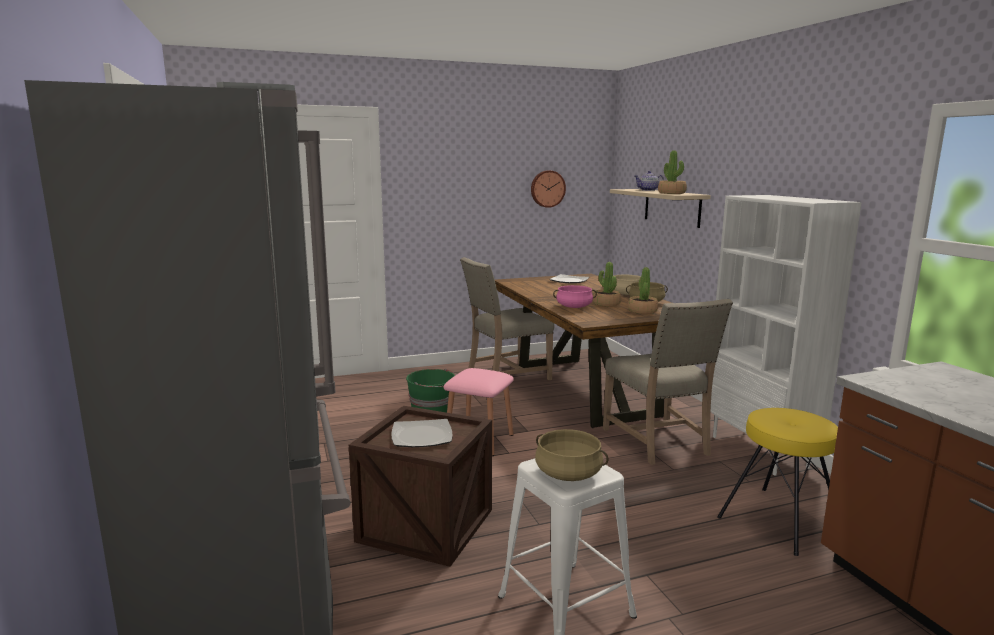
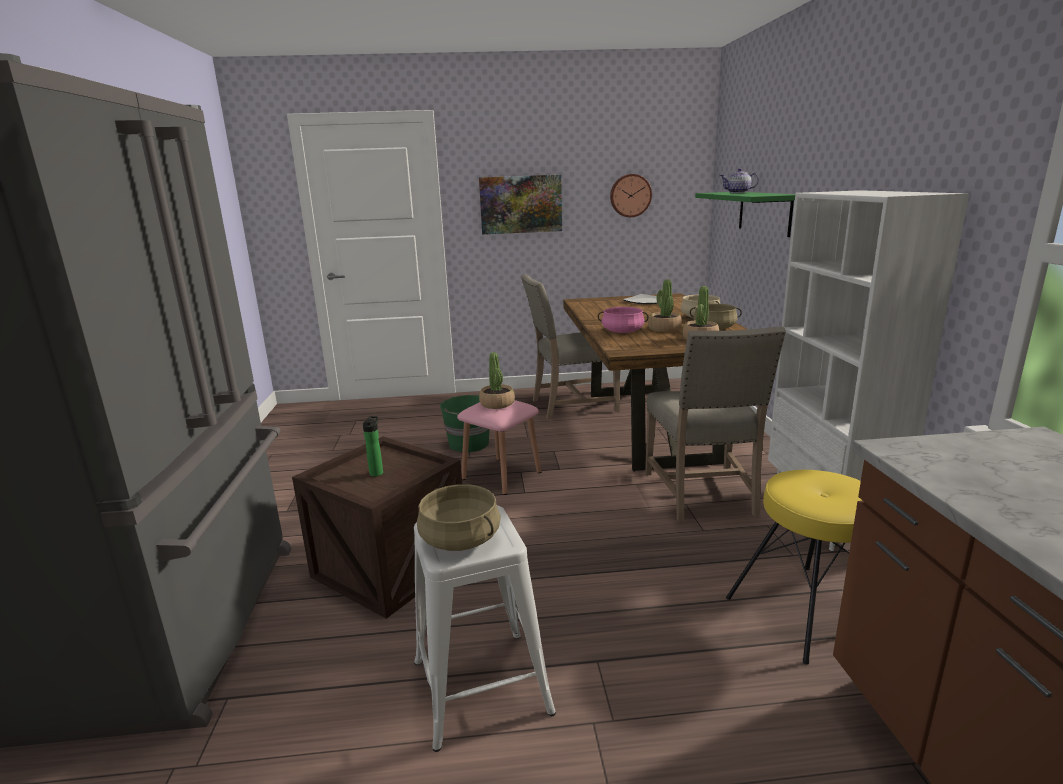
camera: 15 degrees right, 5 degrees up
plate [391,419,453,447] -> bottle [363,416,383,477]
beige shelf [610,189,711,228] -> green shelf [695,192,795,237]
potted plant [658,150,687,194] -> potted plant moved to [479,352,515,409]
none -> picture [479,175,562,234]

